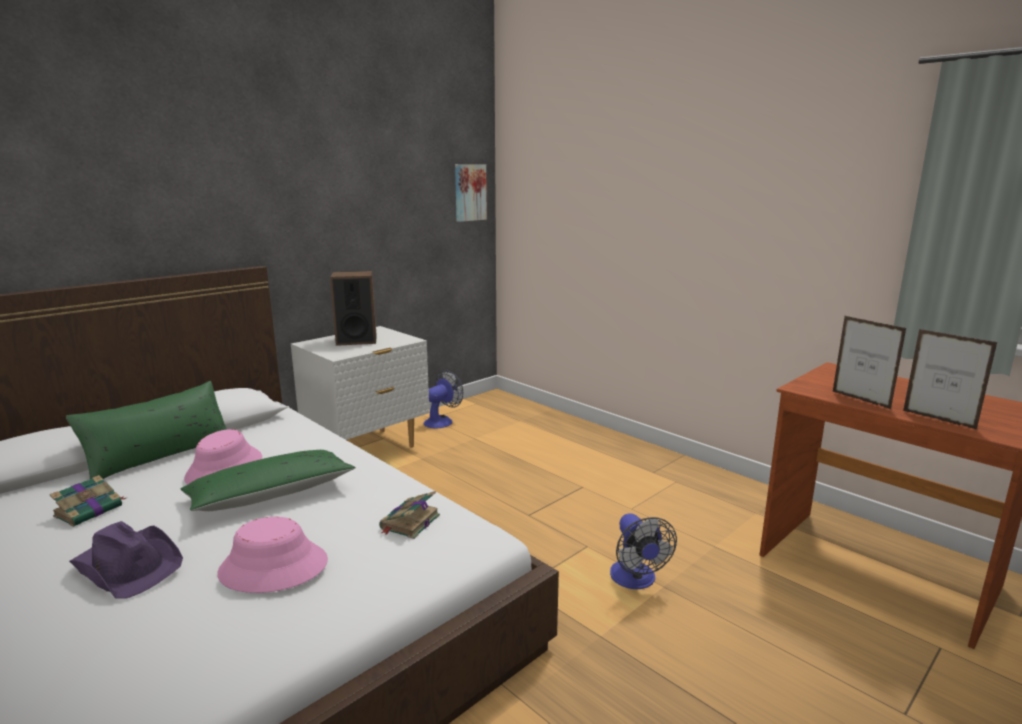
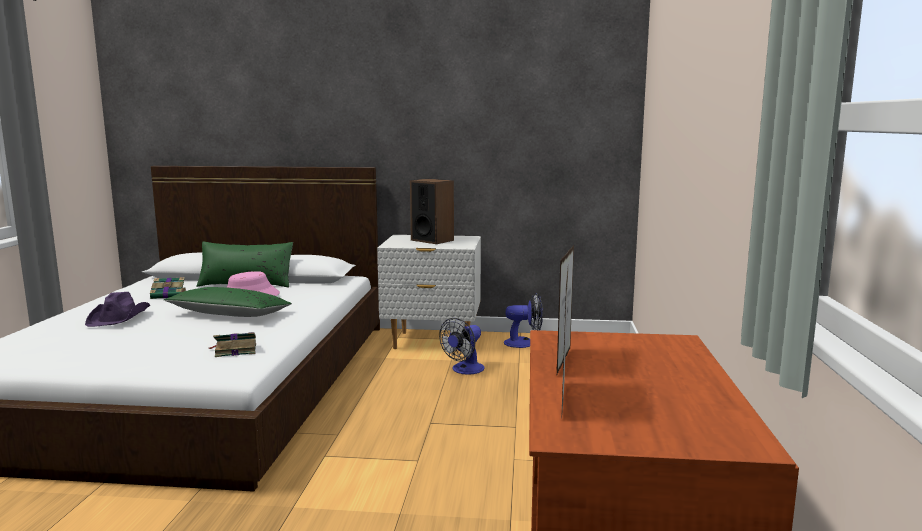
camera: 50 degrees right, 5 degrees down
pink hat [217,517,328,593] -> none
picture [455,164,487,222] -> none
fan [610,514,677,589] -> fan moved to [439,318,484,375]

